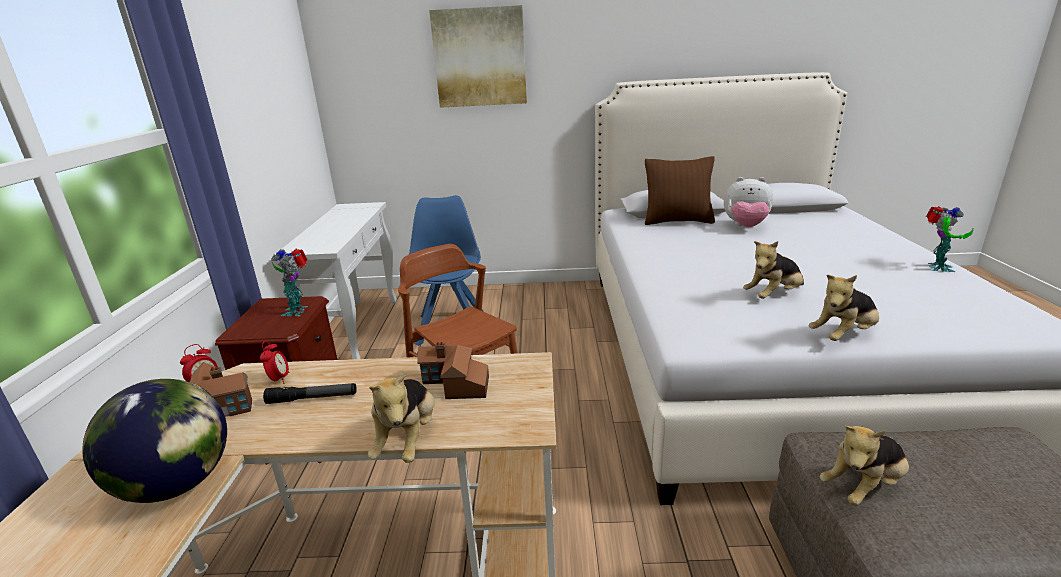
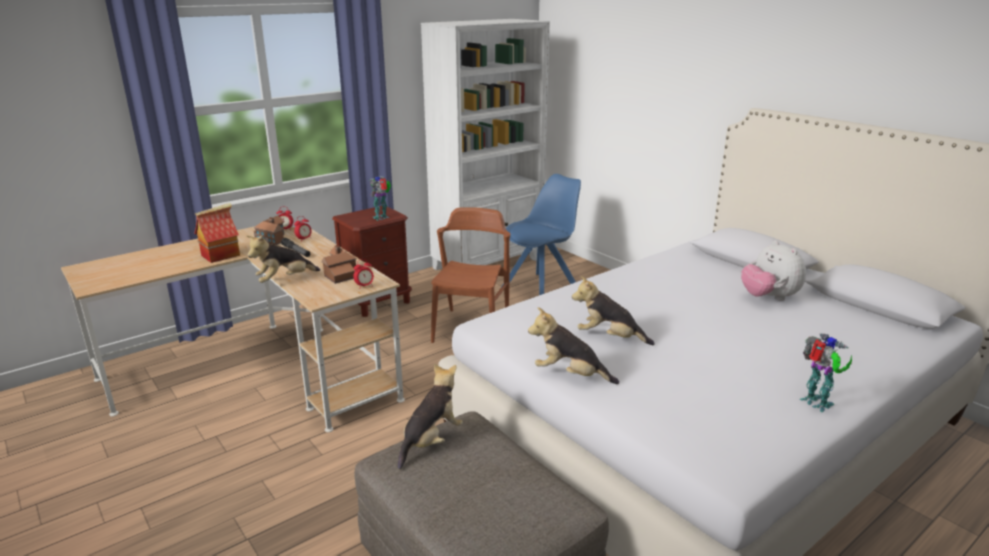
camera: 50 degrees right, 0 degrees up
globe [82,379,227,503] -> toy house [194,203,240,263]
white console table [274,202,397,359] -> white bookcase [421,19,550,270]
picture [429,5,527,108] -> none
brown pillow [645,156,715,225] -> none
plush toy [819,426,909,506] -> plush toy turned 105 degrees clockwise [398,364,463,469]
toy robot [926,206,974,272] -> toy robot turned 105 degrees counterclockwise [800,334,852,412]
none -> alarm clock [353,259,374,288]

